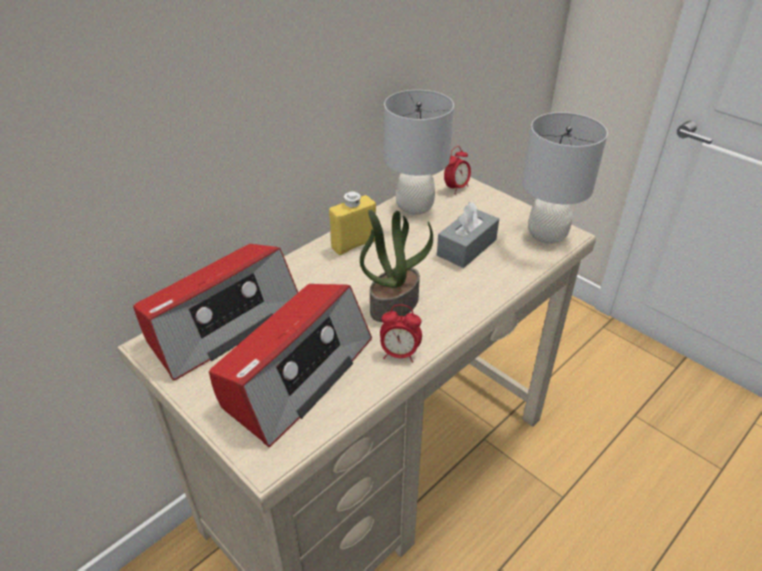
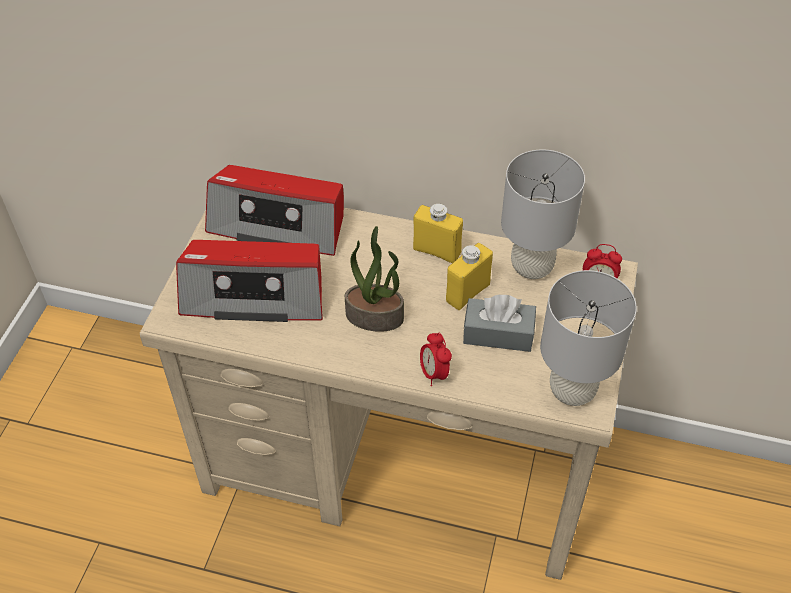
camera: 60 degrees right, 10 degrees up
alarm clock [380,305,422,363] -> alarm clock moved to [420,333,452,386]
none -> yellow bottle [446,243,493,310]

